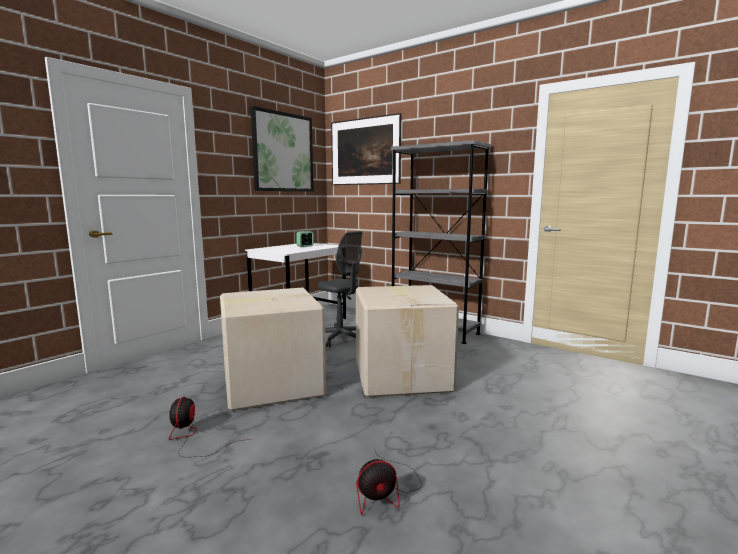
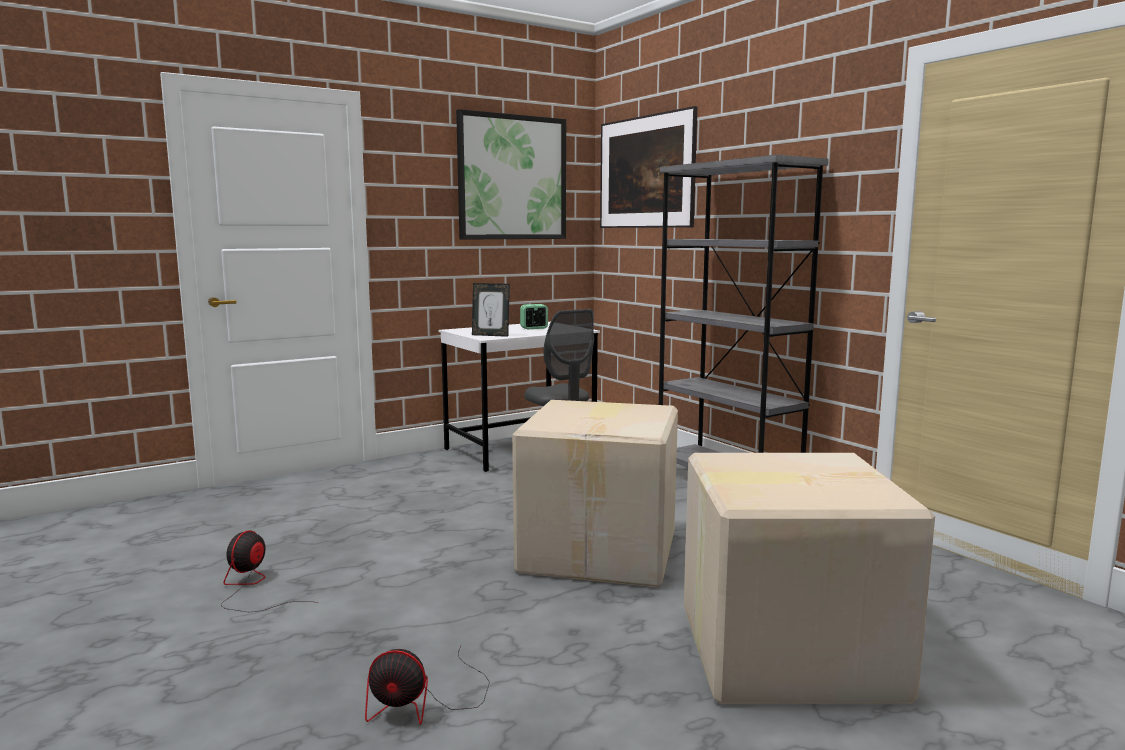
camera: 20 degrees right, 0 degrees up
cardboard box [220,288,326,411] -> cardboard box moved to [684,453,935,704]
none -> picture frame [472,283,510,337]

